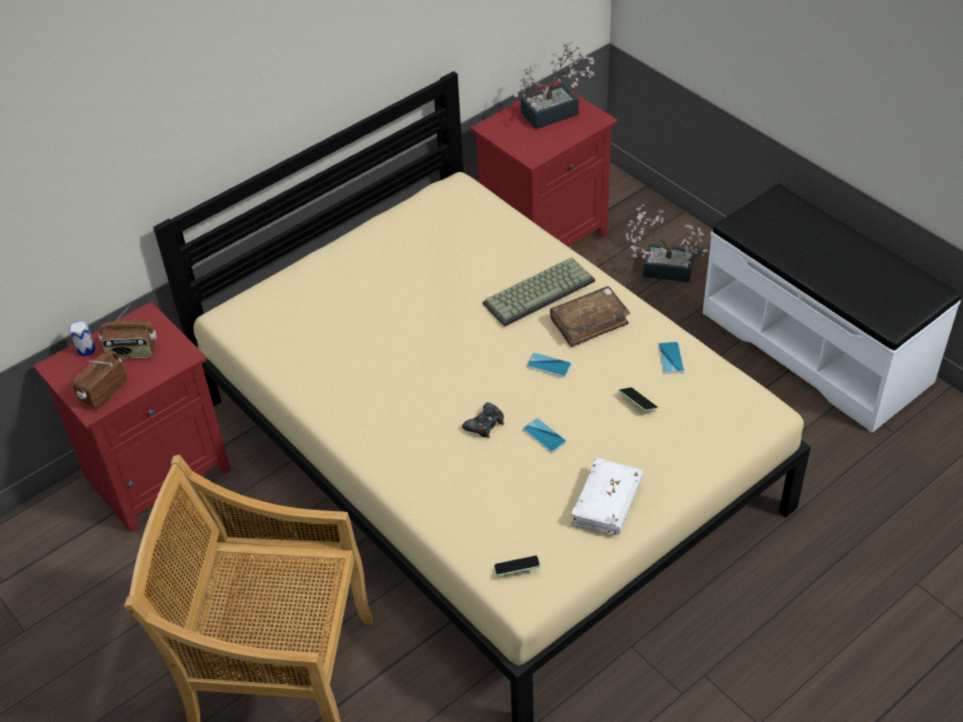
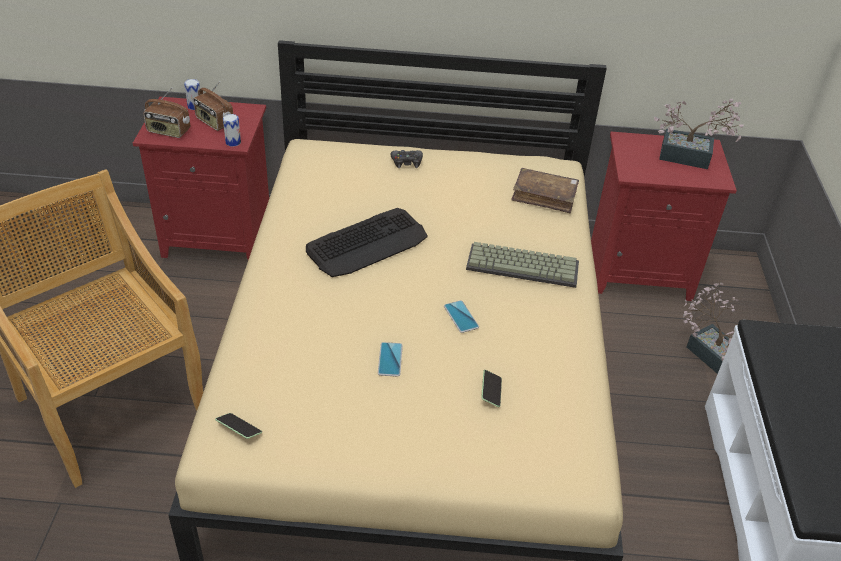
camera: 40 degrees right, 5 degrees down
radio [72,351,128,409] -> radio turned 150 degrees counterclockwise [143,88,190,138]
black game controller [462,402,504,438] -> black game controller moved to [391,150,423,168]
brown book [550,286,631,347] -> brown book moved to [511,168,579,213]
white book [571,458,643,535] -> none
phone [658,342,685,374] -> none
none -> can [223,114,241,147]
none -> keyboard [306,208,428,277]

